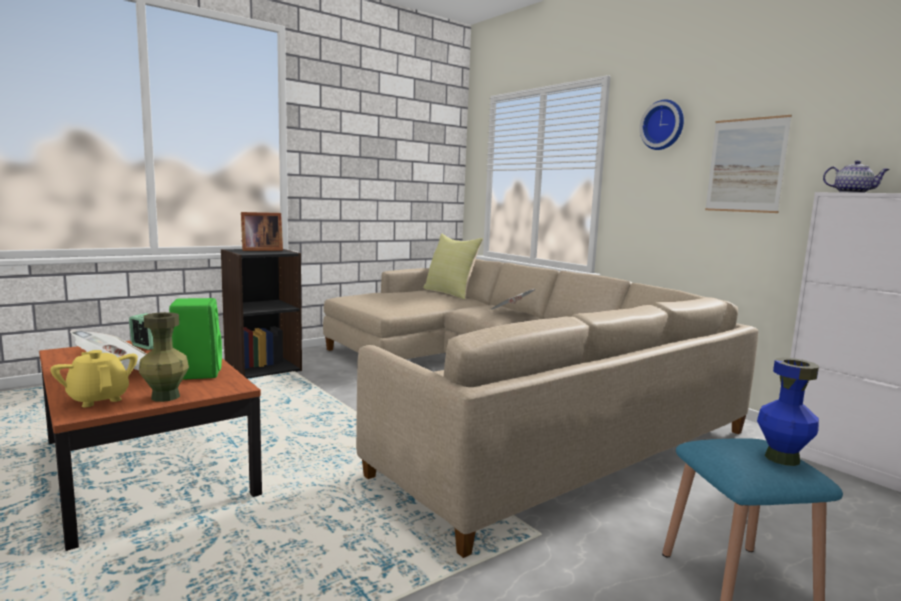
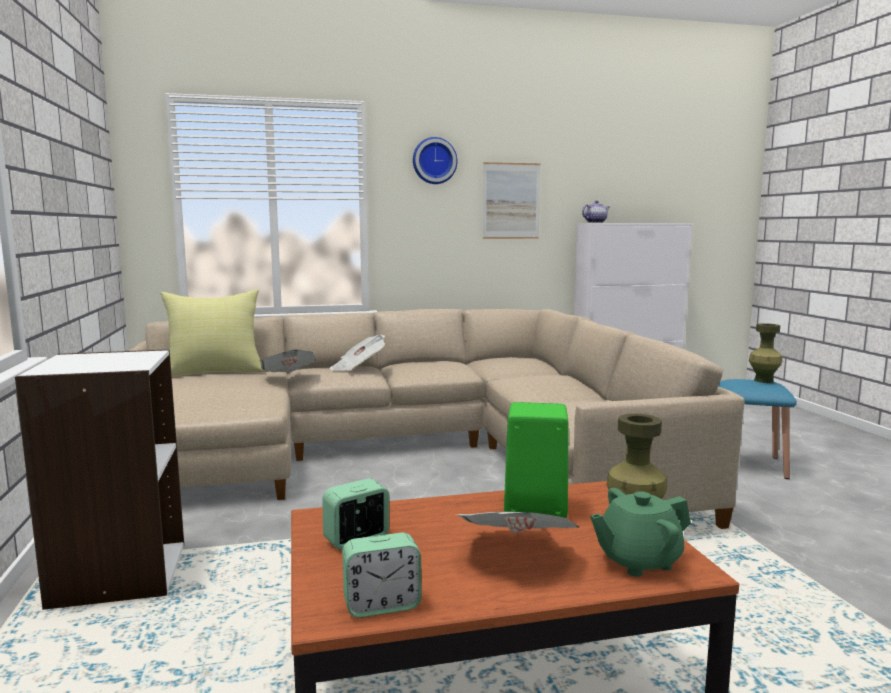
camera: 65 degrees left, 0 degrees up
yellow teapot [50,350,138,407] -> green teapot [590,488,691,577]
black bookcase [221,249,302,379] -> white bookcase [15,349,184,610]
picture frame [241,212,283,251] -> none
blue vase [757,358,819,466] -> green vase [749,323,782,383]
none -> newspaper [260,349,316,372]
none -> alarm clock [342,533,422,618]

